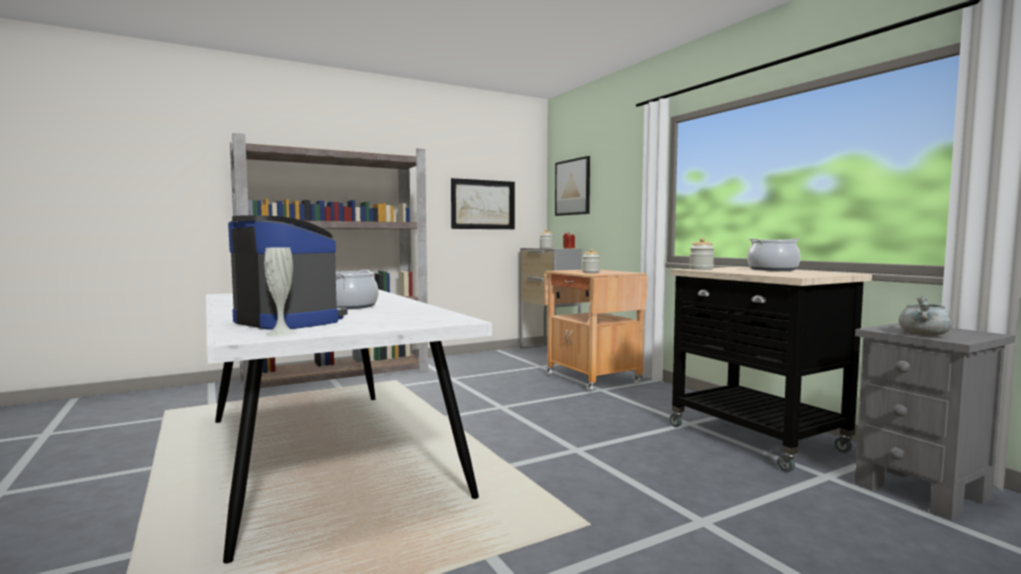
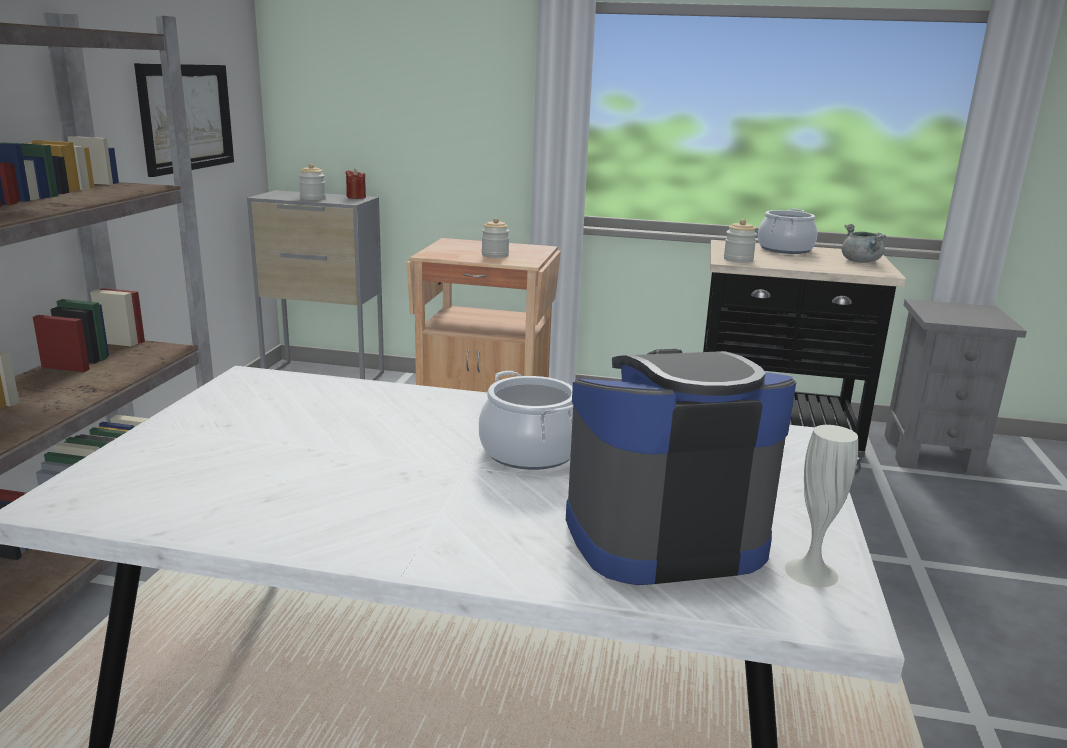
camera: 50 degrees left, 15 degrees up
picture [555,156,590,216] -> none
grey cooking pot [899,296,953,336] -> grey cooking pot moved to [842,224,886,263]

